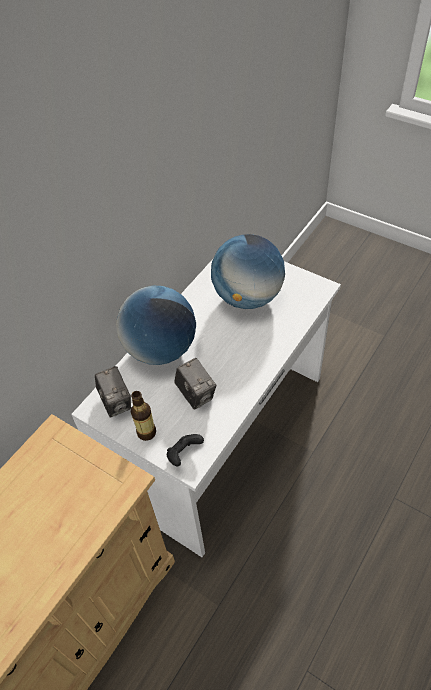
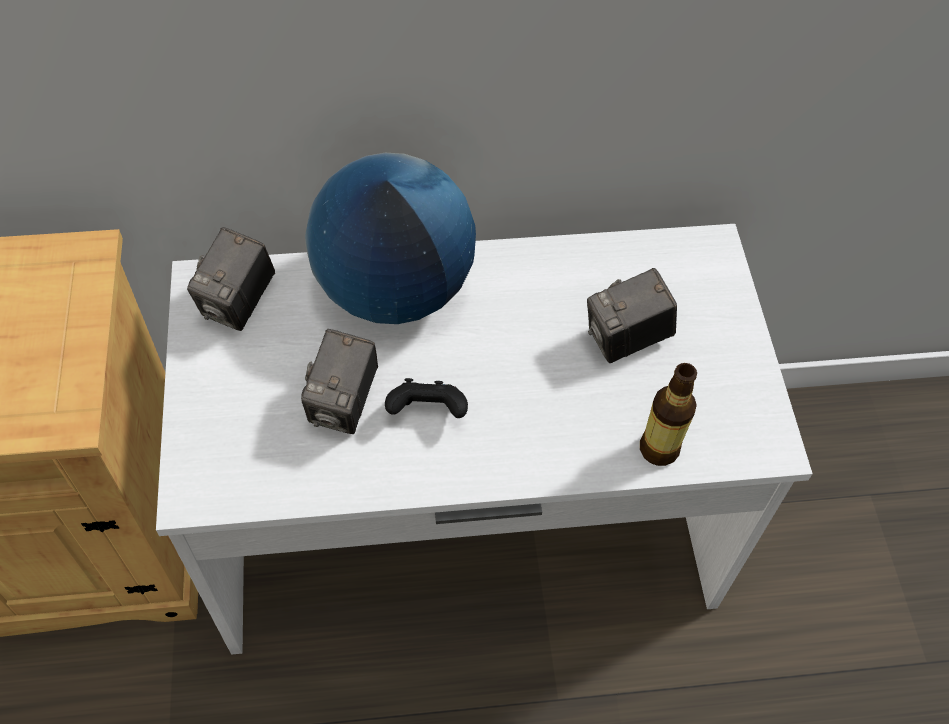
camera: 45 degrees right, 5 degrees up
bottle [131,391,156,441] -> bottle moved to [640,363,697,466]
black game controller [167,434,204,466] -> black game controller moved to [385,378,468,418]
globe [211,234,285,309] -> camera [587,268,677,363]

